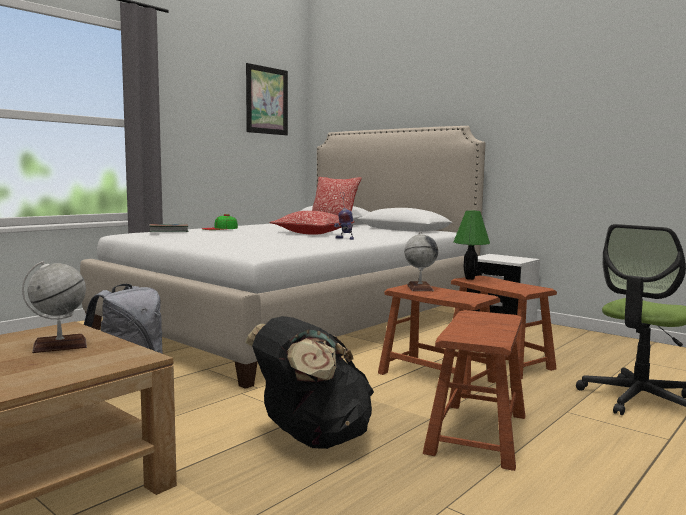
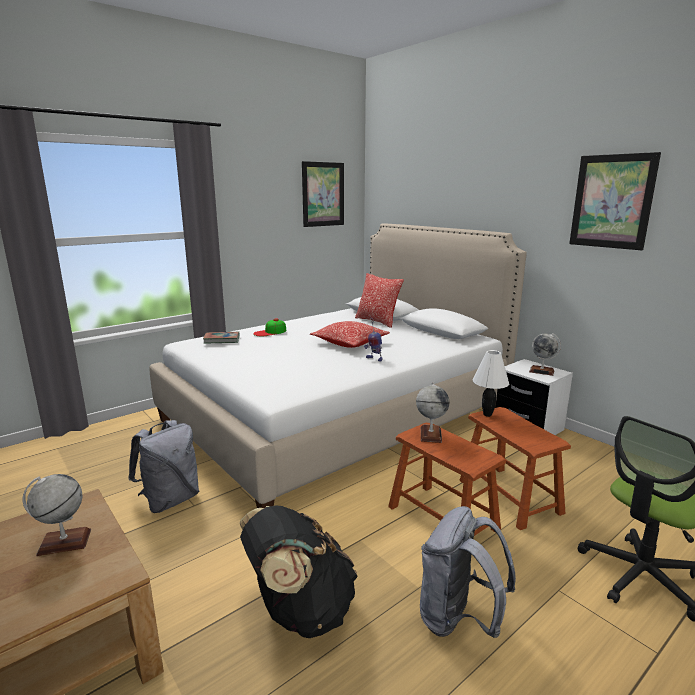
camera: 10 degrees right, 10 degrees up
brown stool [423,310,525,471] -> grey backpack [420,506,516,638]
green table lamp [453,210,490,280] -> white table lamp [473,350,509,417]
none -> globe [529,333,561,376]
none -> picture [569,152,661,250]

